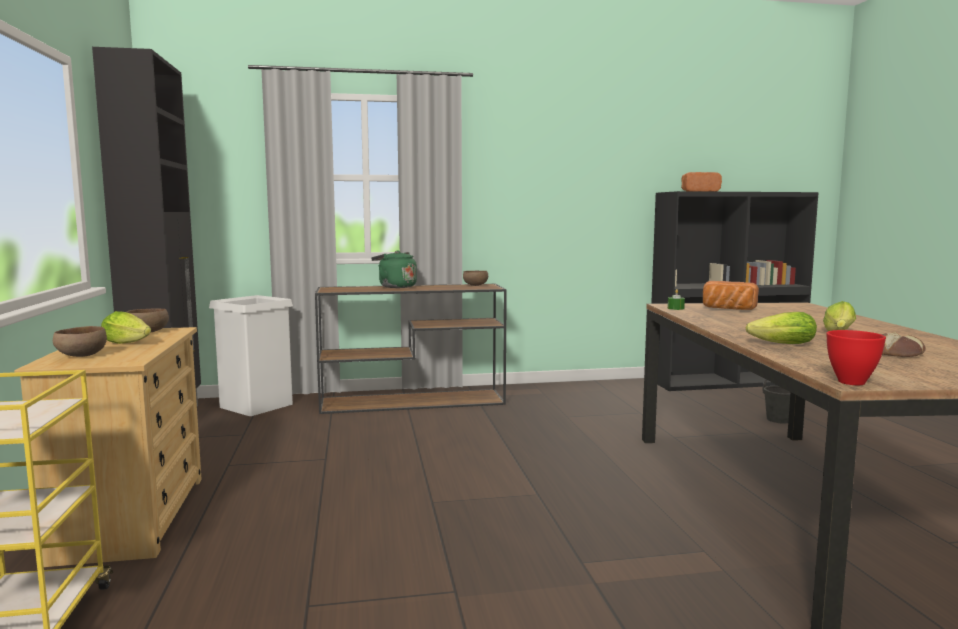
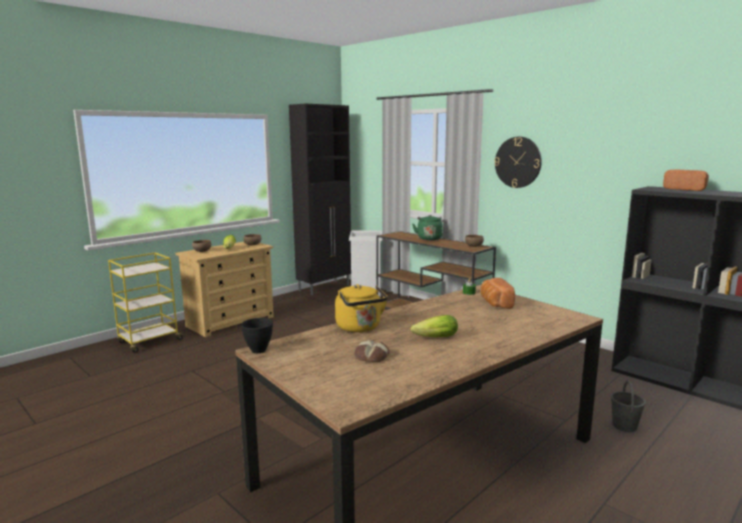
camera: 55 degrees right, 5 degrees up
lettuce [746,312,817,344] -> yellow kettle [335,284,388,332]
red bowl [826,330,886,385] -> black bowl [241,318,273,353]
none -> wall clock [494,137,542,188]

